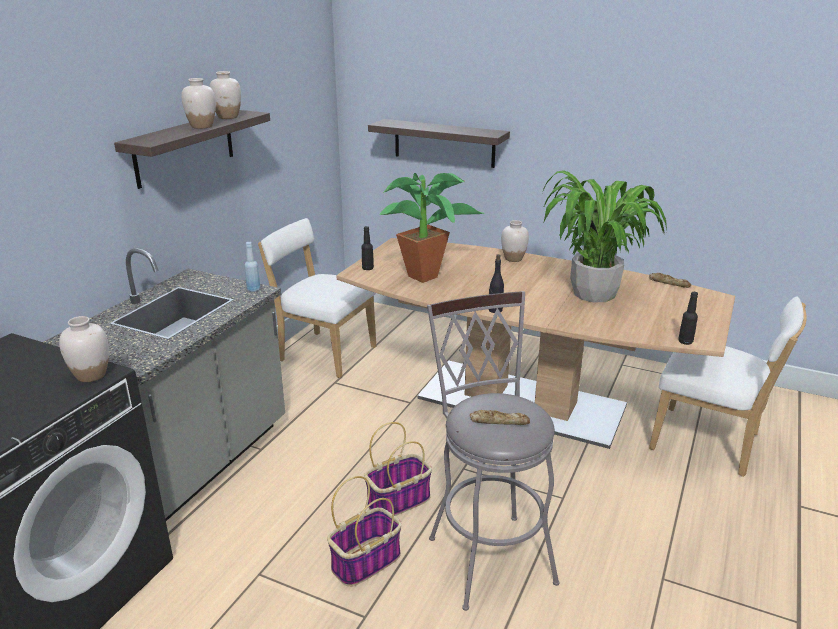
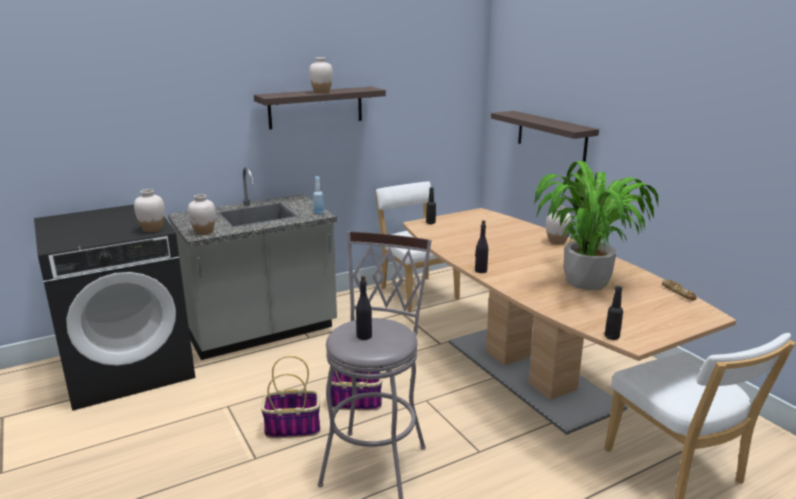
camera: 35 degrees right, 5 degrees down
white vase [209,71,241,119] -> white vase moved to [188,194,216,235]
potted plant [380,173,484,283] -> none
bread [470,410,530,425] -> black bottle [356,275,372,340]

